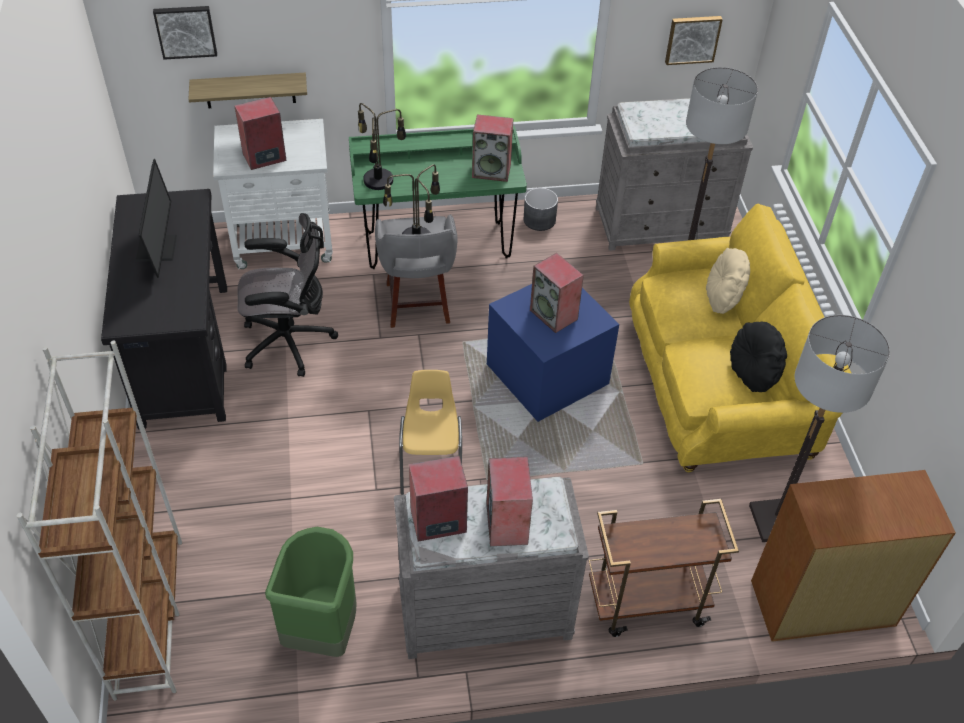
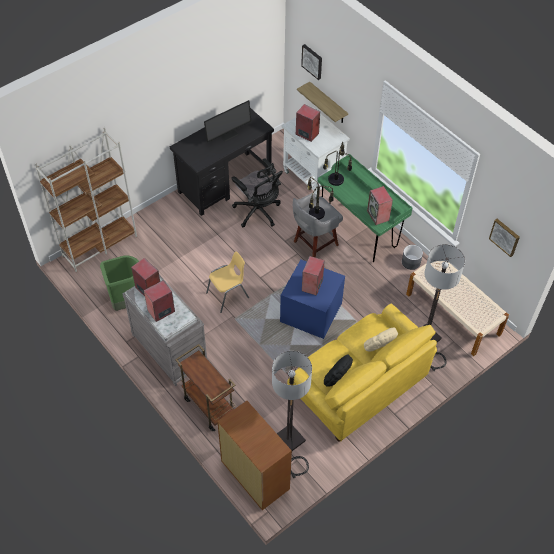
camera: 60 degrees right, 5 degrees up
grey dresser [596,98,753,251] -> beige bench [406,261,509,357]

